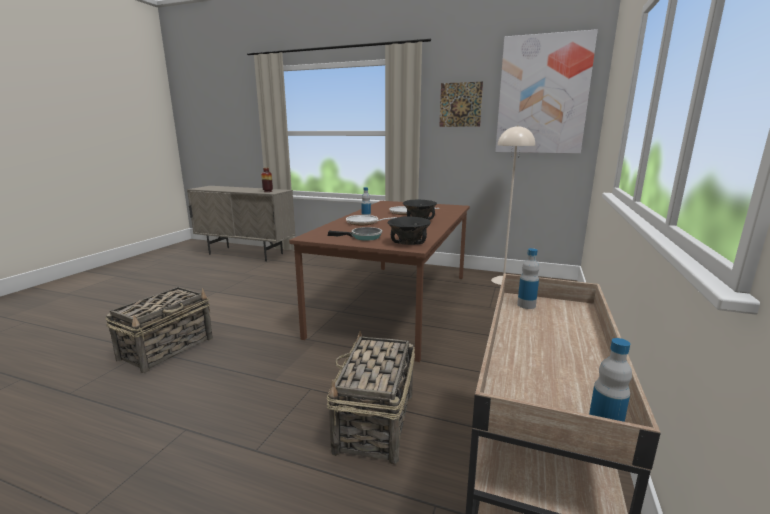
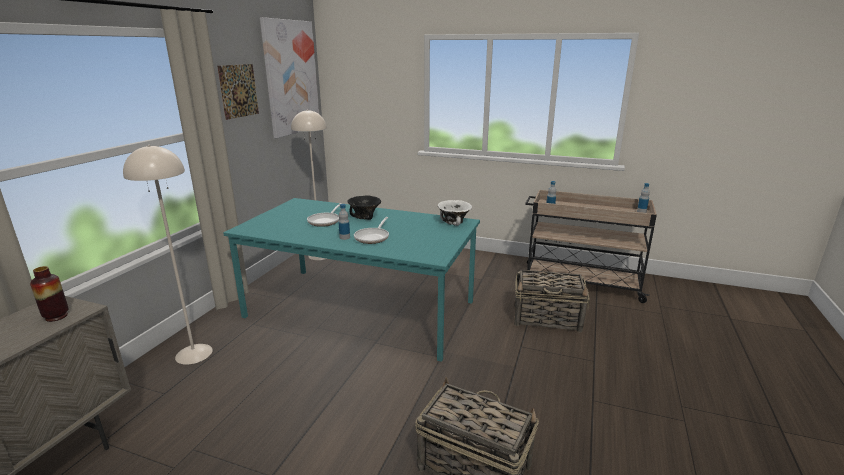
camera: 90 degrees left, 5 degrees up
brown dining table [289,201,470,362] -> turquoise dining table [223,198,480,362]
frying pan [328,227,382,241] -> none
black bowl [388,216,431,245] -> white bowl [438,200,472,226]
none -> beige floor lamp [123,145,213,365]

